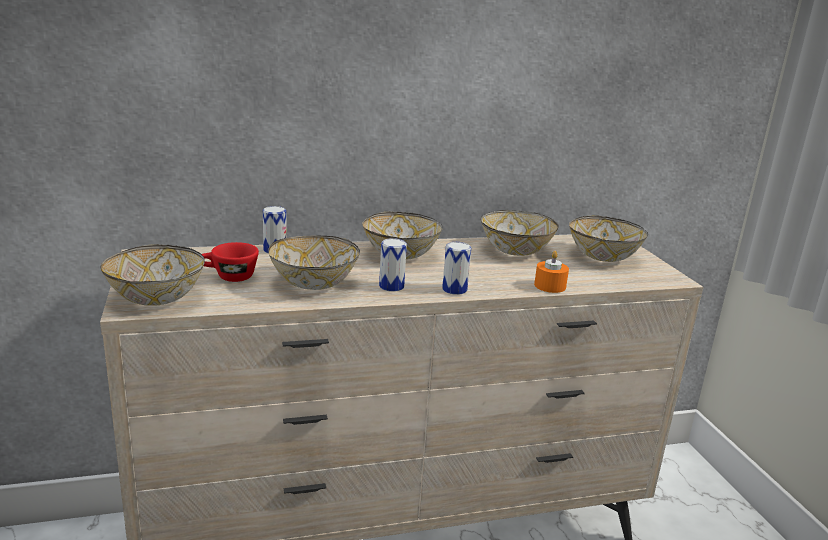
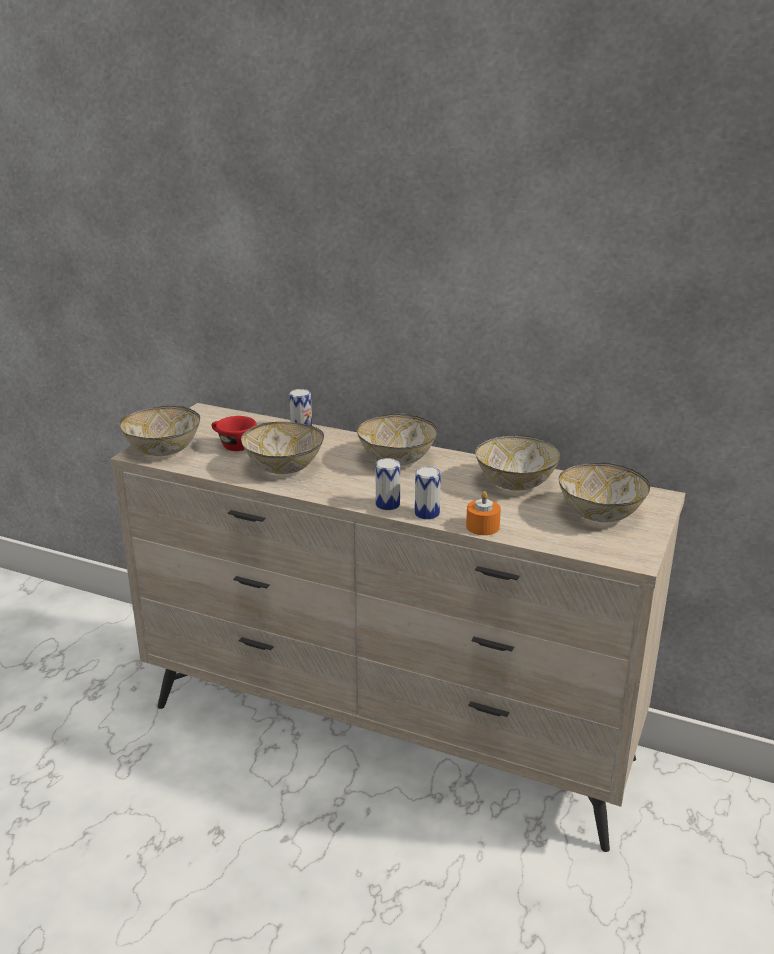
camera: 40 degrees right, 5 degrees up
can [379,238,407,292] -> can moved to [415,466,441,520]

